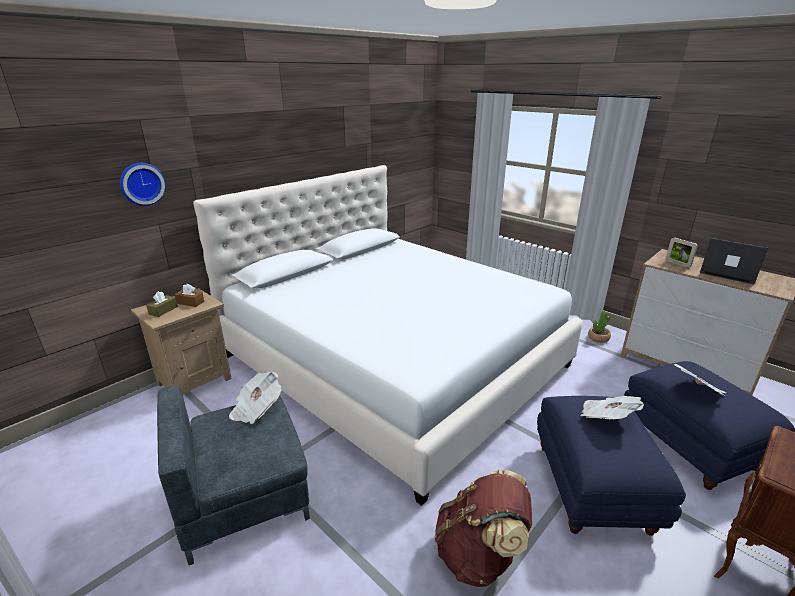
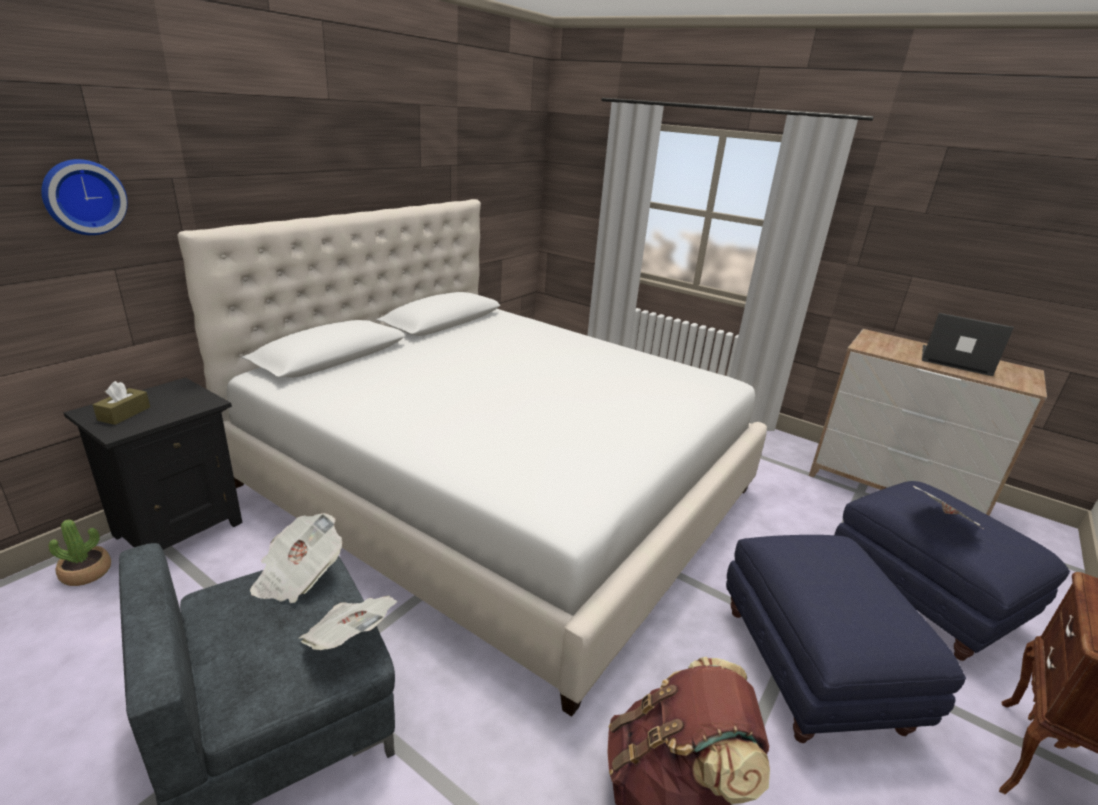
camera: 10 degrees left, 0 degrees up
beige nightstand [131,288,232,394] -> black nightstand [63,378,242,550]
brown tissue box [174,284,204,307] -> none
newspaper [580,396,644,419] -> newspaper moved to [299,596,397,650]
potted plant [588,311,611,343] -> potted plant moved to [49,519,111,586]
picture frame [666,237,698,268] -> none

